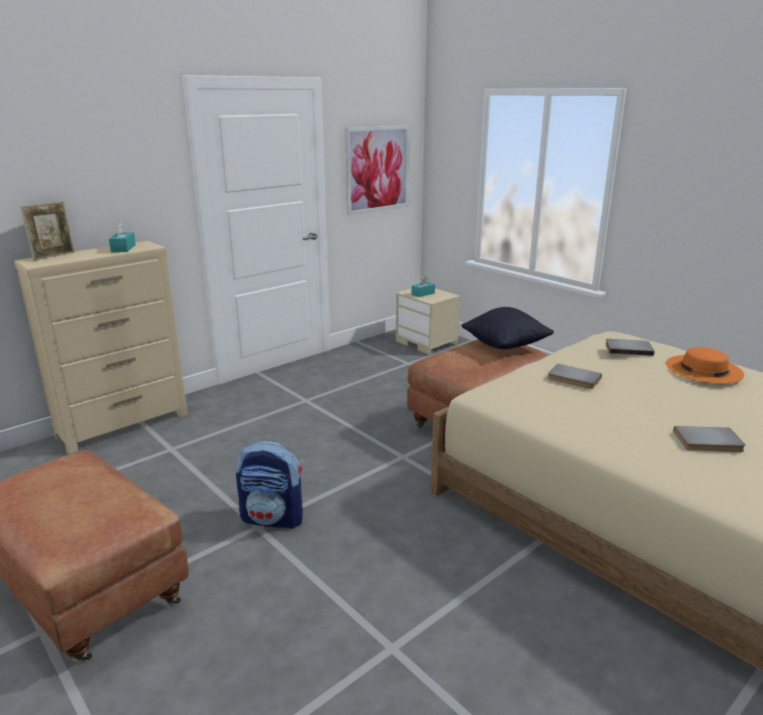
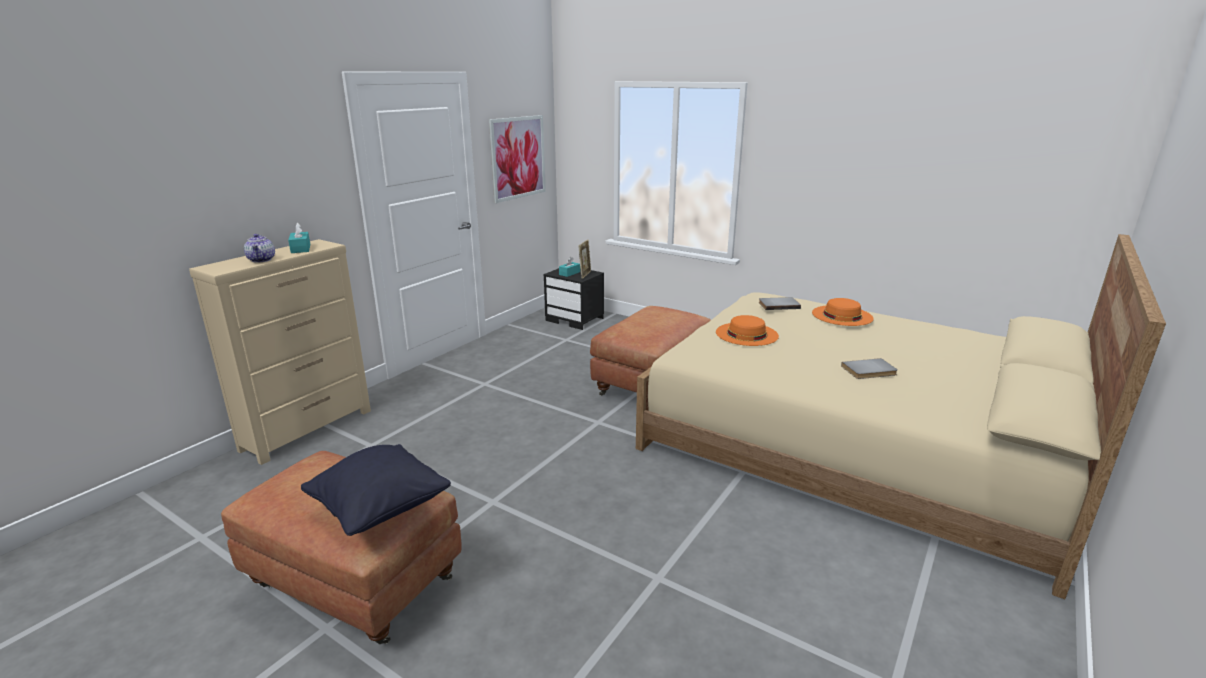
camera: 15 degrees left, 0 degrees up
picture frame [20,202,75,261] -> picture frame moved to [578,240,591,279]
backpack [236,440,303,529] -> none
beige nightstand [396,288,460,355] -> black nightstand [543,268,604,330]
black pillow [461,307,554,349] -> black pillow moved to [301,444,451,536]
grey book [548,364,602,389] -> orange hat [716,315,779,346]
none -> teapot [244,234,275,263]

